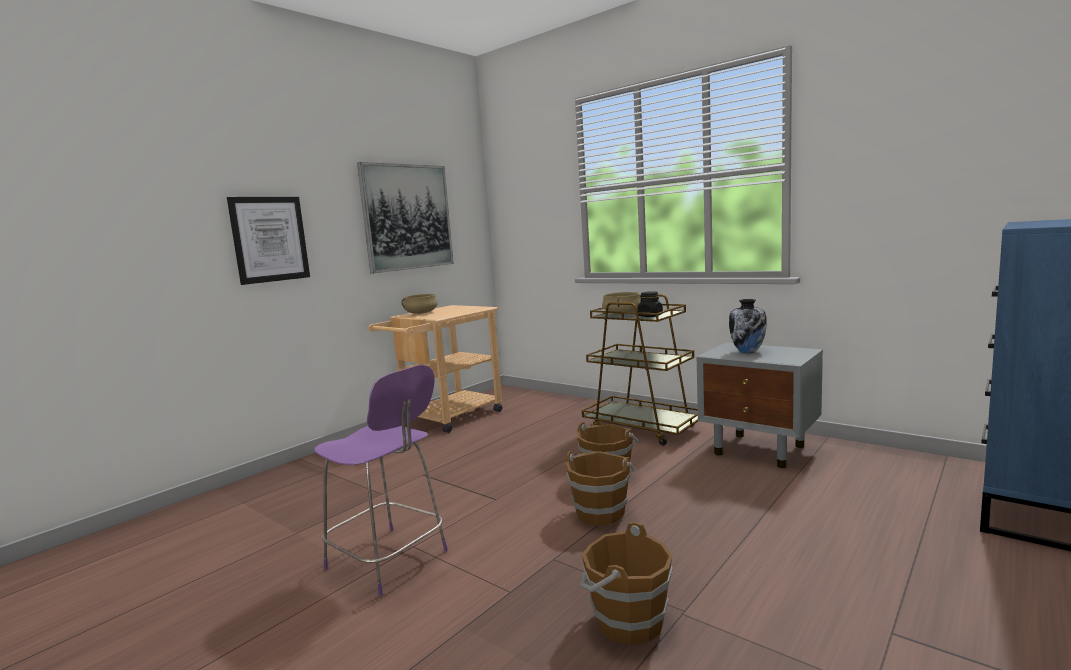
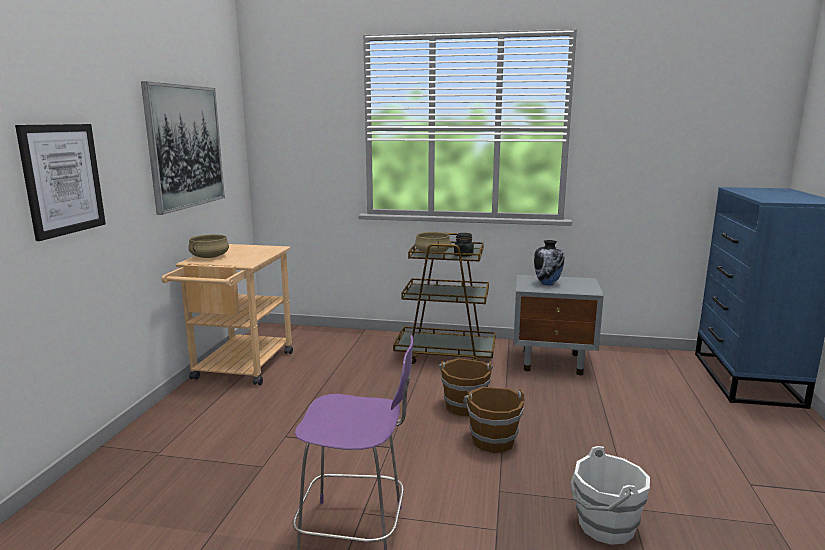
camera: 30 degrees left, 5 degrees up
brown bucket [580,522,673,645] -> white bucket [570,446,650,545]

